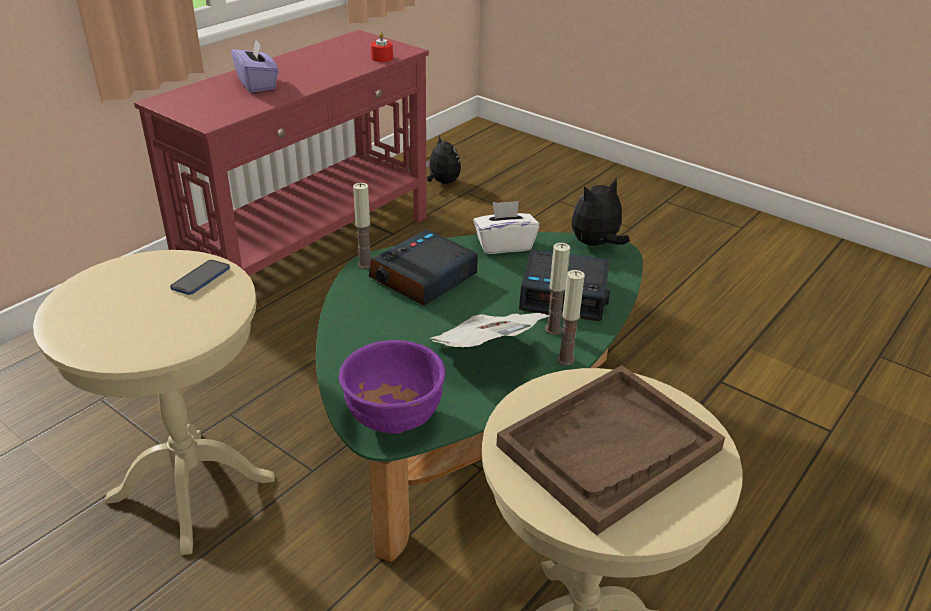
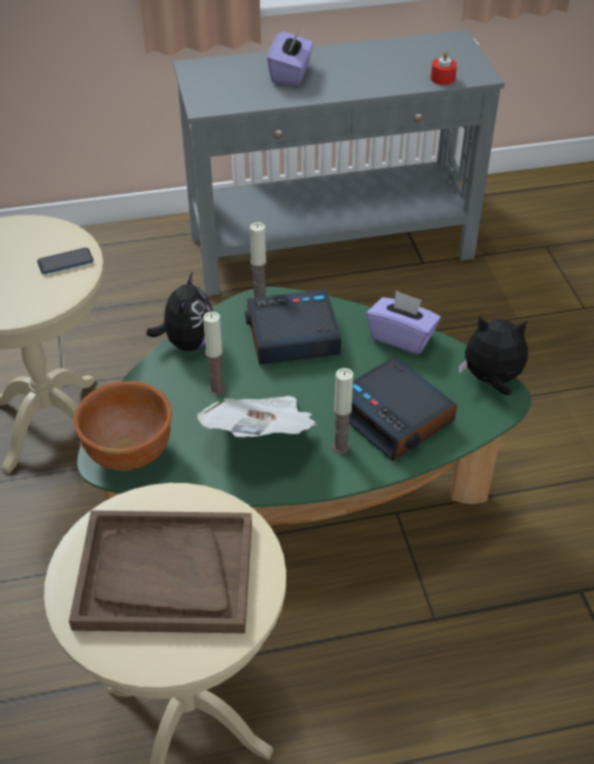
camera: 40 degrees right, 10 degrees up
red console table [134,30,429,276] -> grey console table [173,30,505,296]
purple bowl [339,340,445,434] -> brown bowl [73,381,172,471]
plush toy [426,135,461,184] -> plush toy moved to [147,271,213,351]
white tissue box [473,201,540,254] -> purple tissue box [366,290,441,354]
candle [557,270,585,365] -> candle moved to [203,312,226,396]

